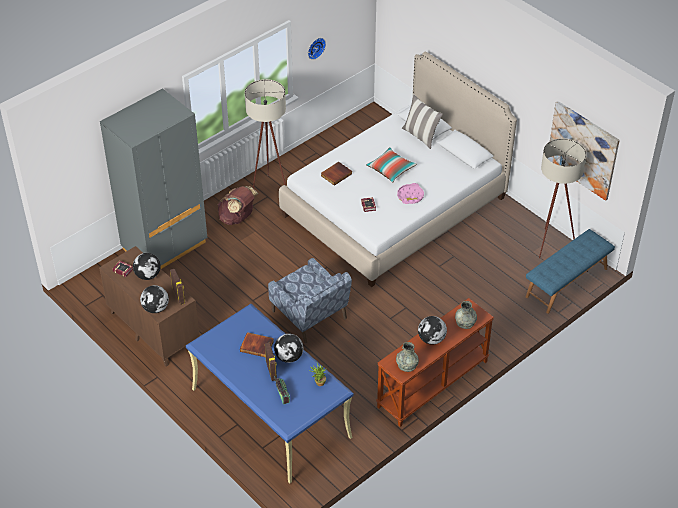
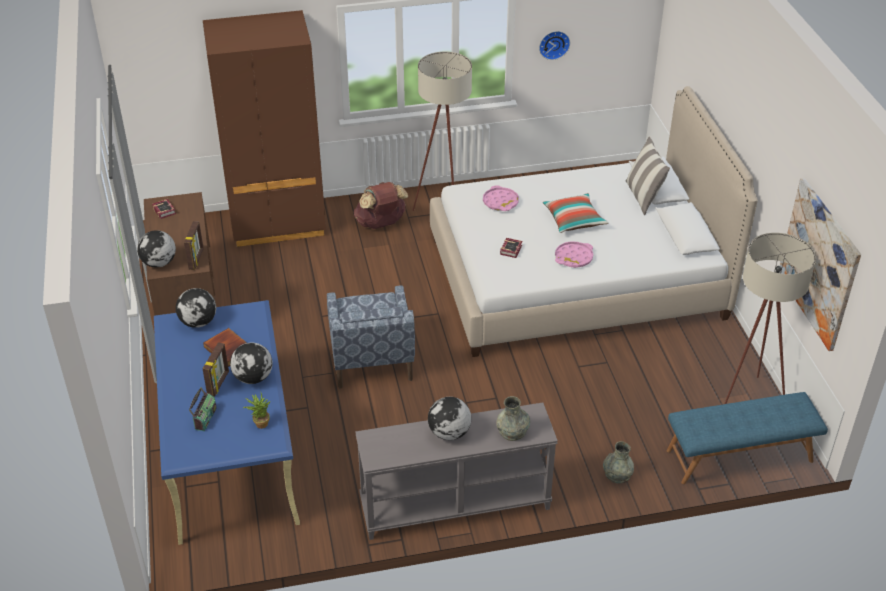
camera: 30 degrees right, 5 degrees down
grey wardrobe [100,88,207,269] -> brown wardrobe [203,10,326,247]
globe [133,253,161,280] -> globe moved to [176,288,216,328]
book [321,162,352,186] -> pink tray [483,185,519,211]
brown console table [376,298,494,427] -> grey console table [355,402,558,540]
grey vase [396,342,419,372] -> grey vase moved to [603,441,634,484]

